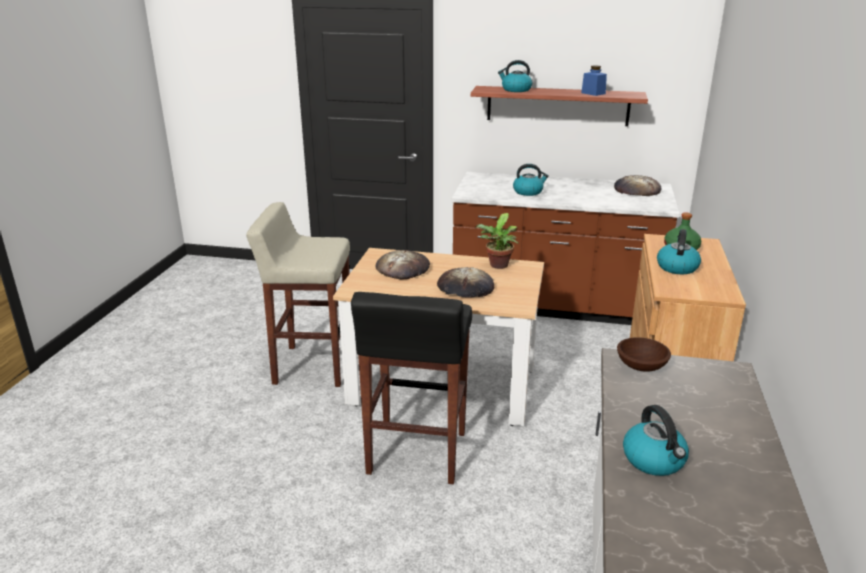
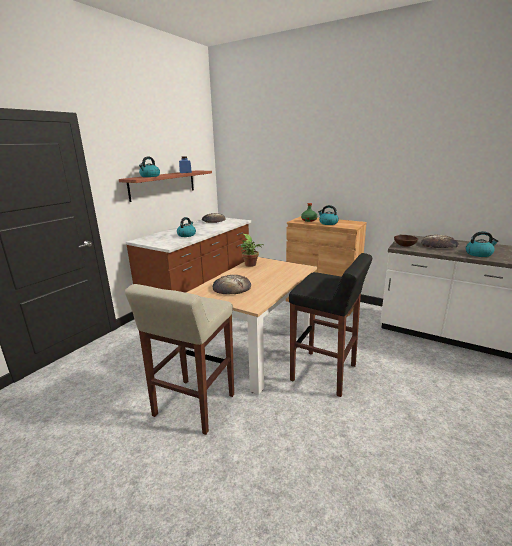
camera: 70 degrees left, 5 degrees down
bread [437,267,494,298] -> bread moved to [421,234,459,248]

